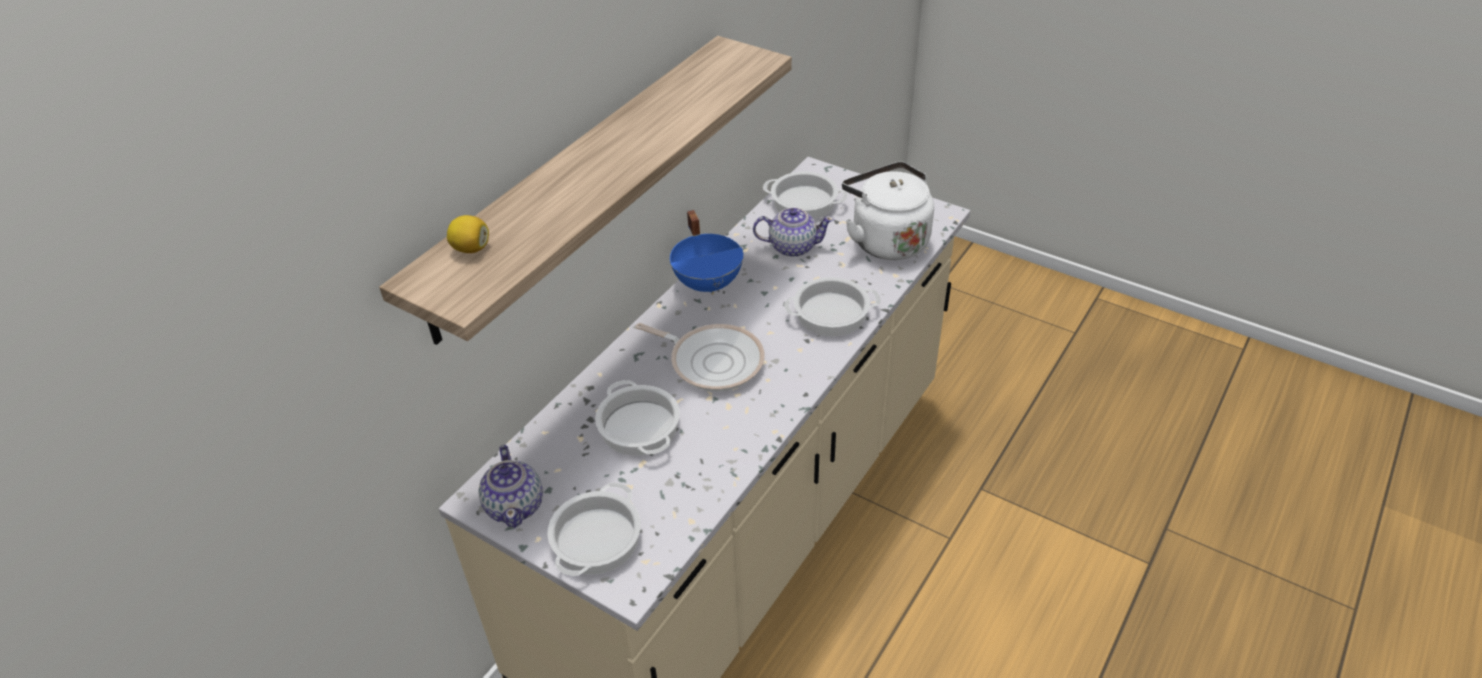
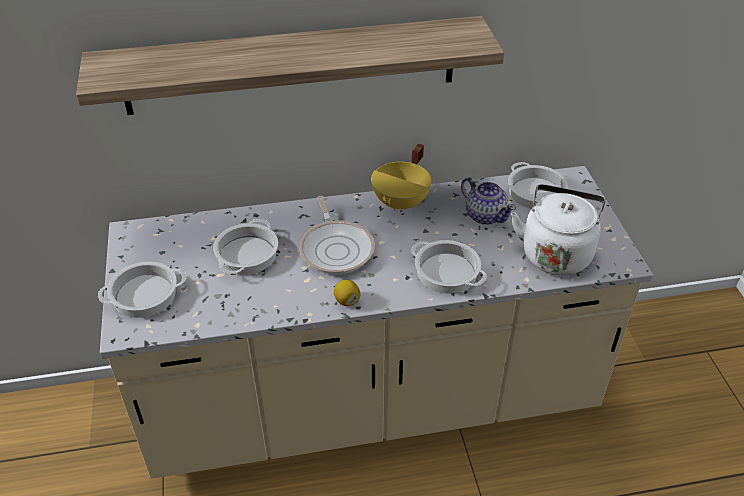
camera: 45 degrees right, 0 degrees up
lemon [447,215,489,253] -> lemon moved to [334,280,360,306]
teapot [478,445,543,528] -> none
blue cooking pot [670,210,744,295] -> yellow cooking pot [371,144,432,211]

